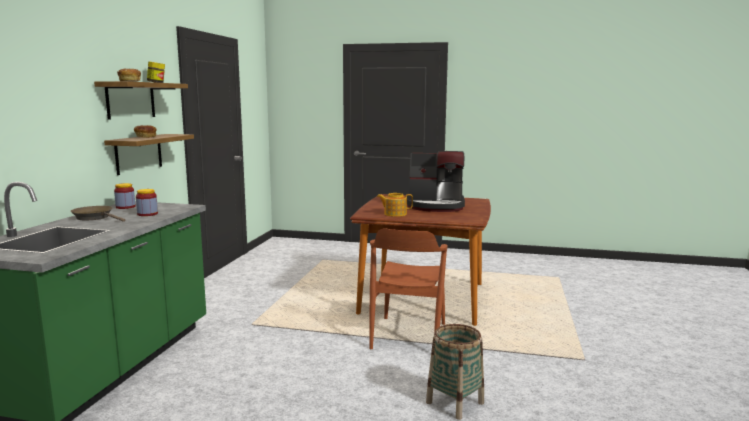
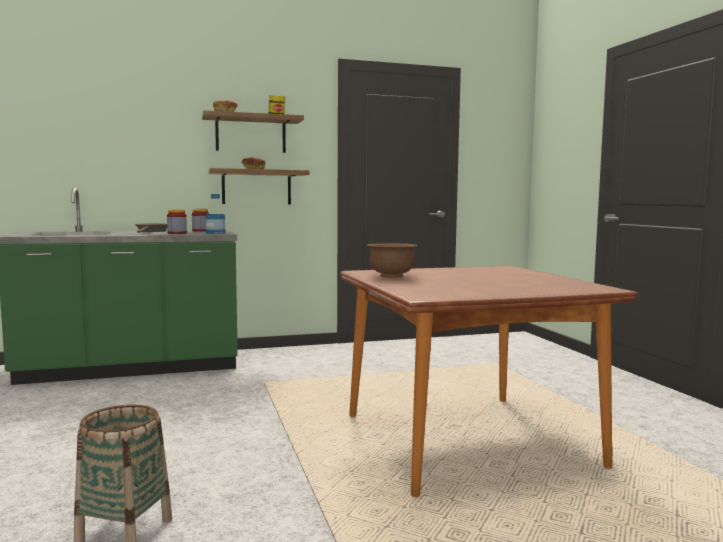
camera: 60 degrees right, 5 degrees down
brown chair [369,229,448,349] -> none
teapot [377,193,413,217] -> brown bowl [367,243,417,278]
coffee machine [407,151,465,212] -> none
none -> bottle [205,194,225,234]

